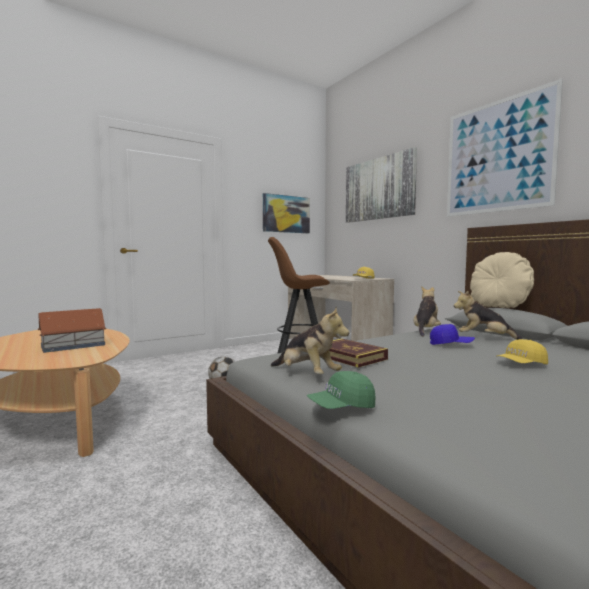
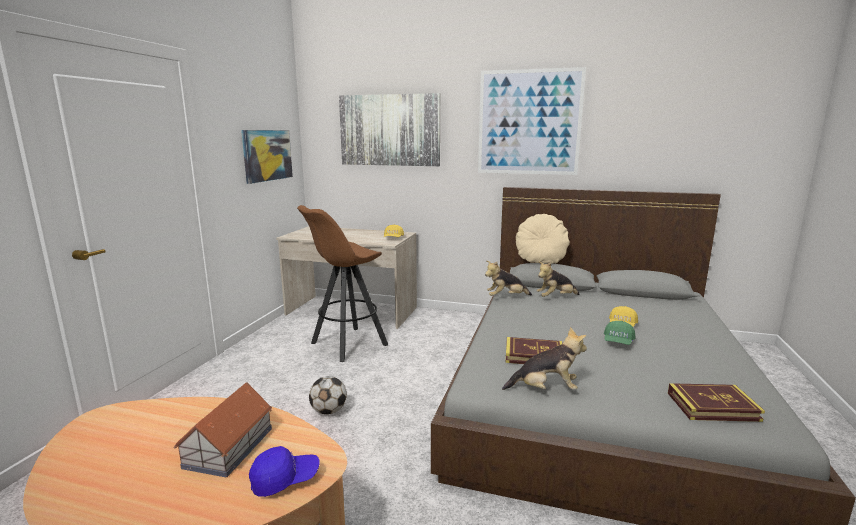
camera: 40 degrees left, 10 degrees up
green cap [307,371,376,409] -> green cap moved to [604,321,635,345]
plush toy [414,286,441,337] -> plush toy turned 90 degrees counterclockwise [485,261,532,296]
blue cap [430,324,475,345] -> blue cap moved to [249,446,320,497]
none -> book [668,383,765,422]

